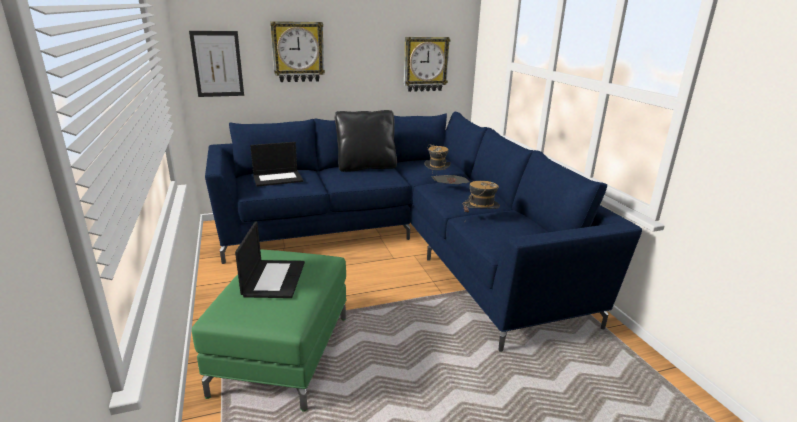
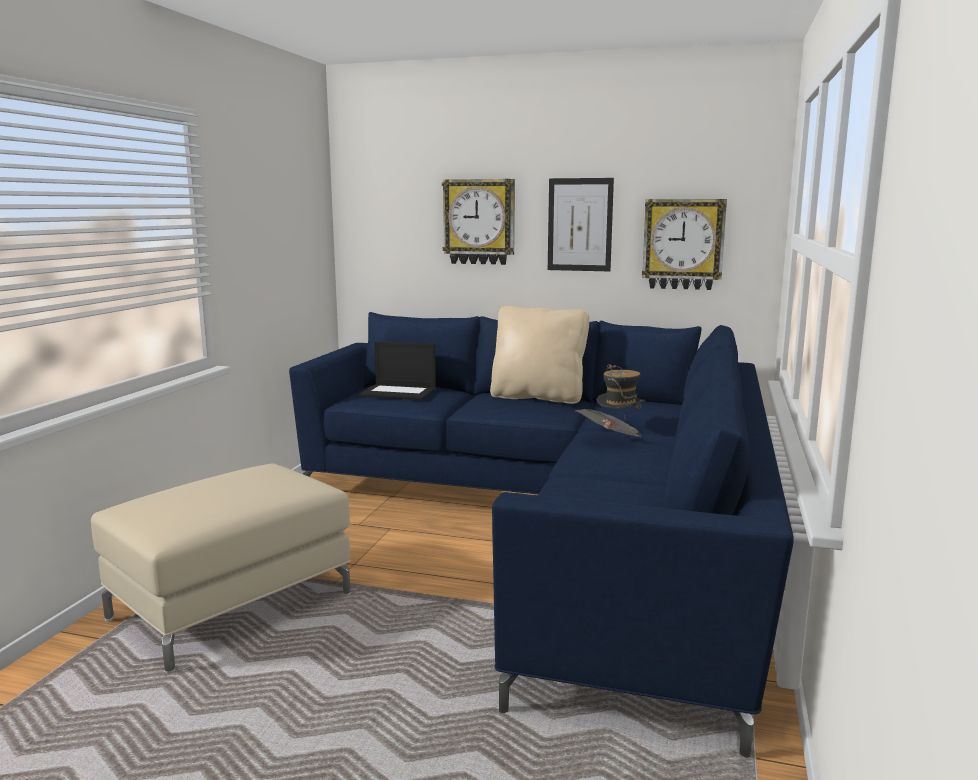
camera: 35 degrees right, 10 degrees down
picture [189,31,244,97] -> picture moved to [548,178,614,271]
green ottoman [192,250,347,412] -> beige ottoman [91,463,351,673]
laptop [235,222,305,298] -> none
black pillow [334,110,397,172] -> beige pillow [490,306,589,404]
hat [463,181,500,217] -> none

